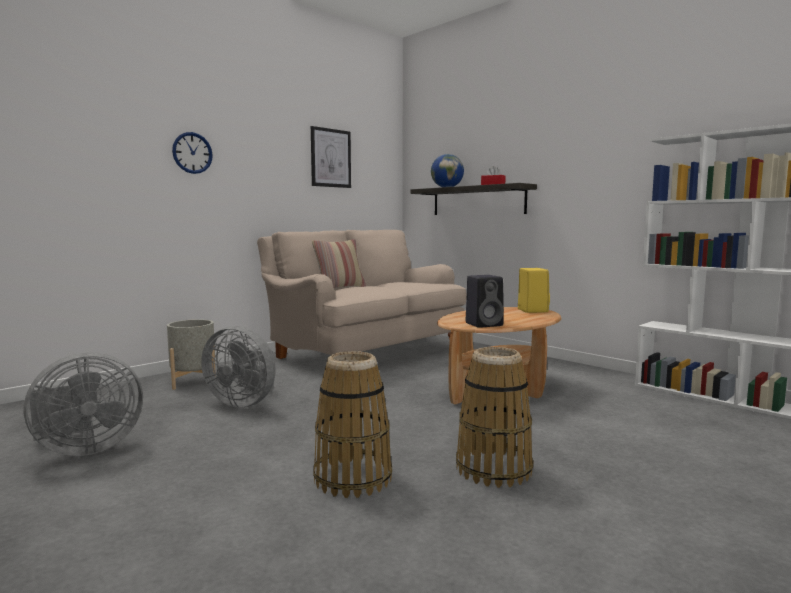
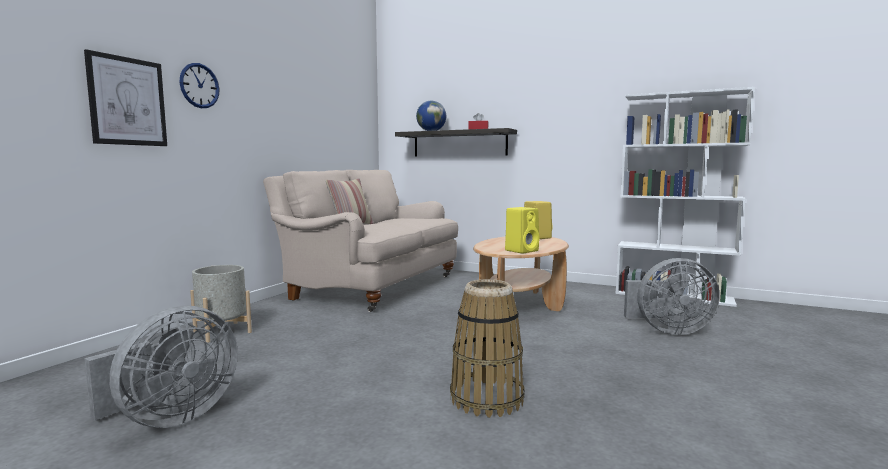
camera: 20 degrees left, 0 degrees up
grey fan [201,326,276,408] -> grey fan moved to [624,258,720,335]
picture [311,126,351,188] -> picture moved to [84,49,167,146]
basket [456,347,533,488] -> none
black speaker [466,275,504,328] -> yellow speaker [505,207,540,254]

